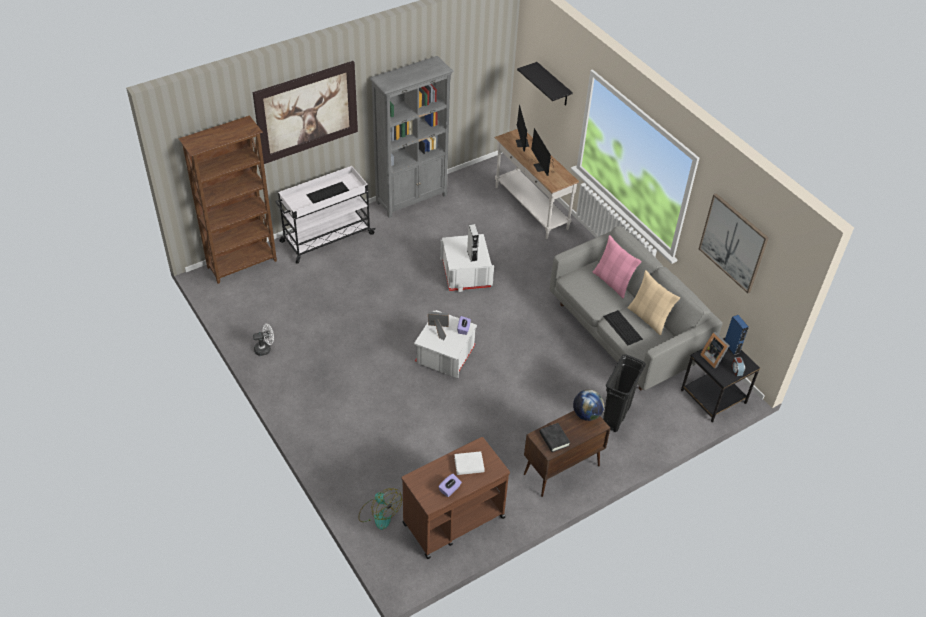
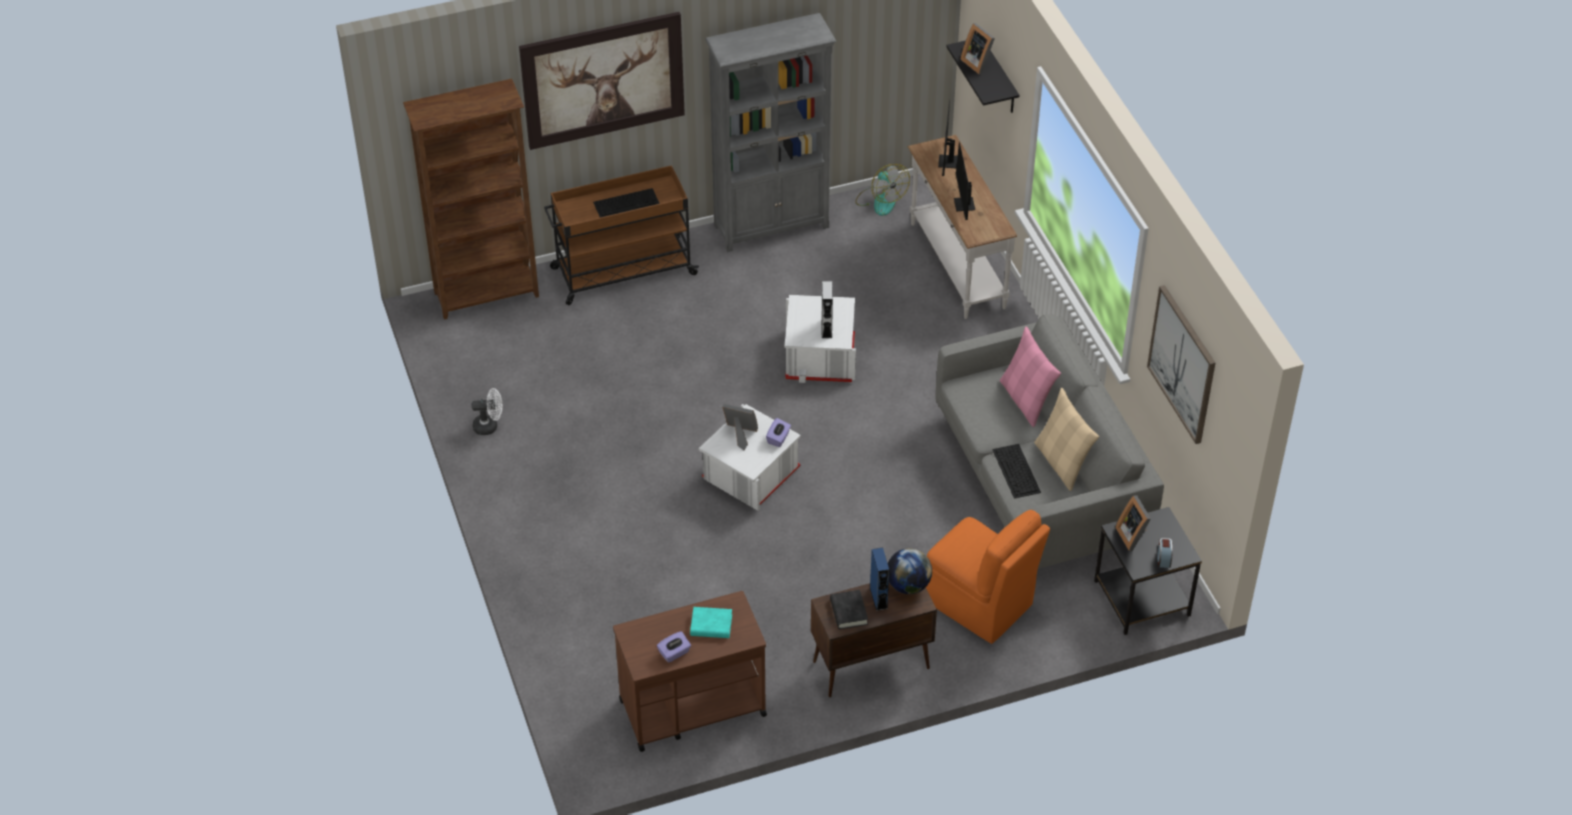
camera: 15 degrees right, 0 degrees up
white cart [275,166,375,264] -> brown cart [544,165,699,305]
fan [358,488,402,530] -> fan moved to [855,164,910,216]
white book [454,451,485,475] -> turquoise book [690,607,732,638]
black trash can [603,354,646,432] -> orange chair [926,510,1050,644]
blue speaker [725,315,749,355] -> blue speaker moved to [870,548,889,611]
none -> picture frame [960,23,995,75]

